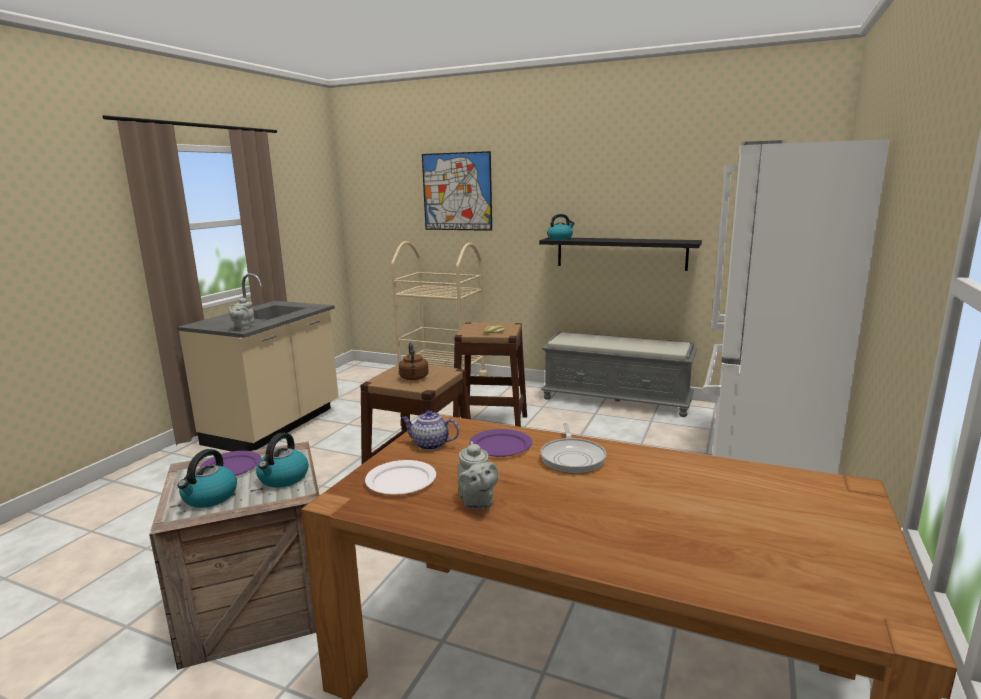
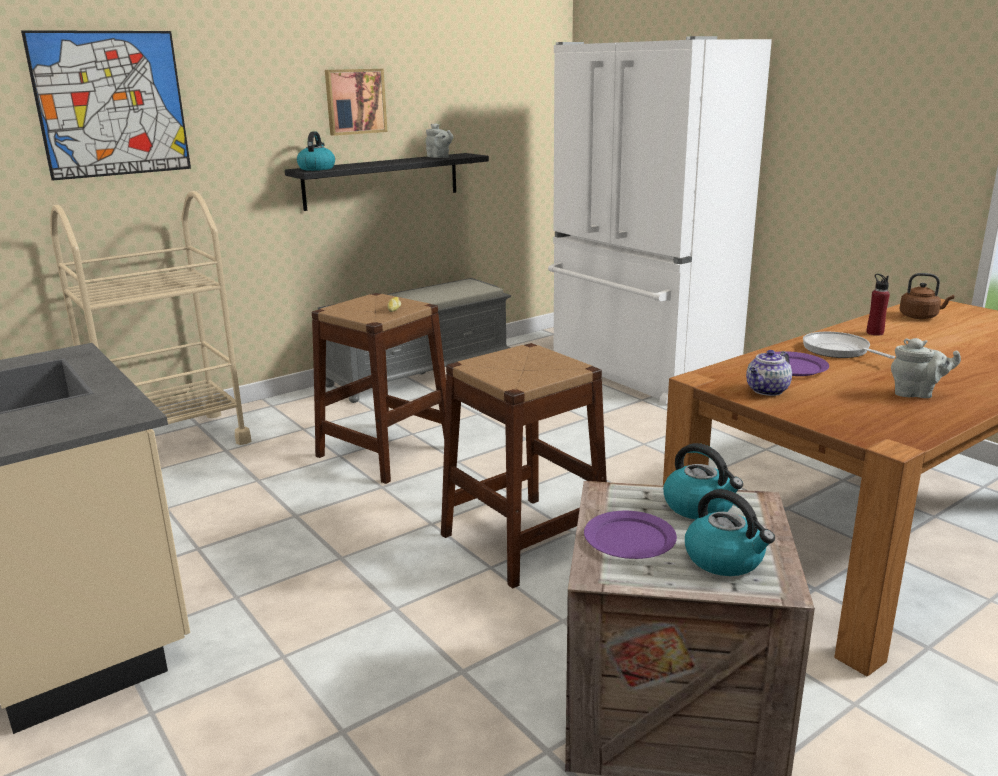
camera: 60 degrees left, 5 degrees up
grey teapot [228,298,254,330] -> grey teapot moved to [426,123,453,158]
white plate [365,460,436,495] -> none
brown kettle [399,342,429,380] -> brown kettle moved to [899,273,954,319]
frying pan [540,423,607,474] -> frying pan turned 150 degrees counterclockwise [803,332,895,359]
none -> picture [325,69,388,136]
none -> red bottle [867,274,890,336]

